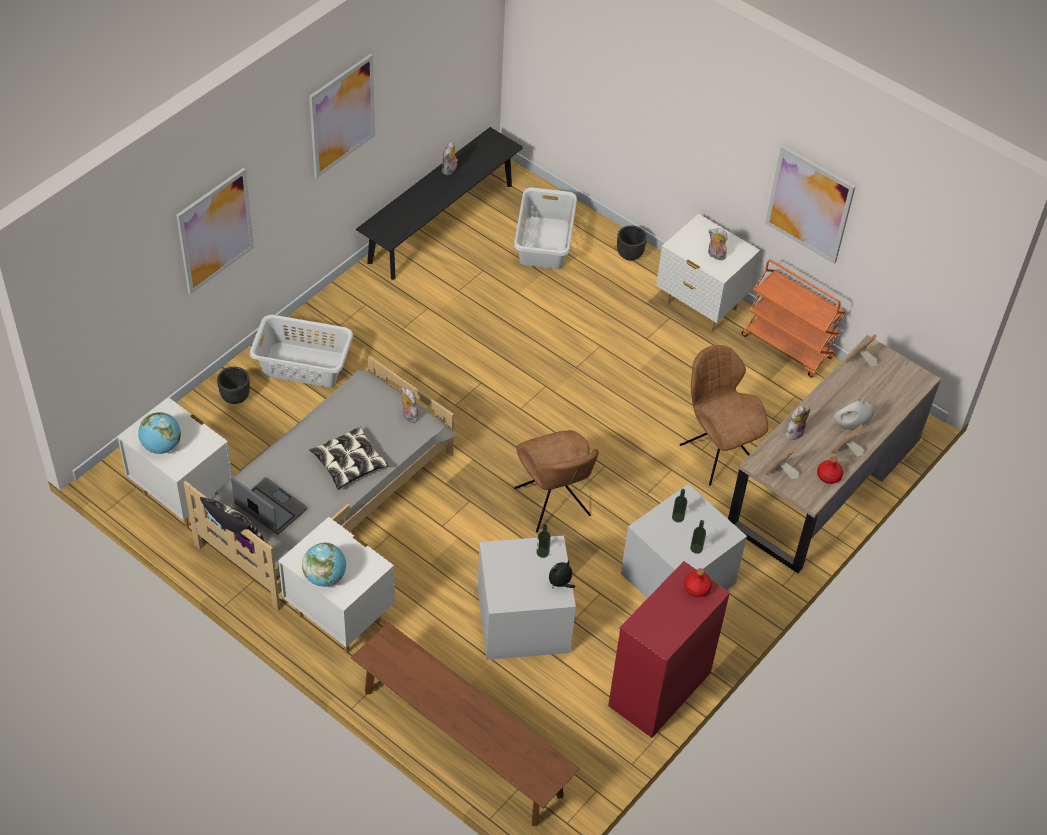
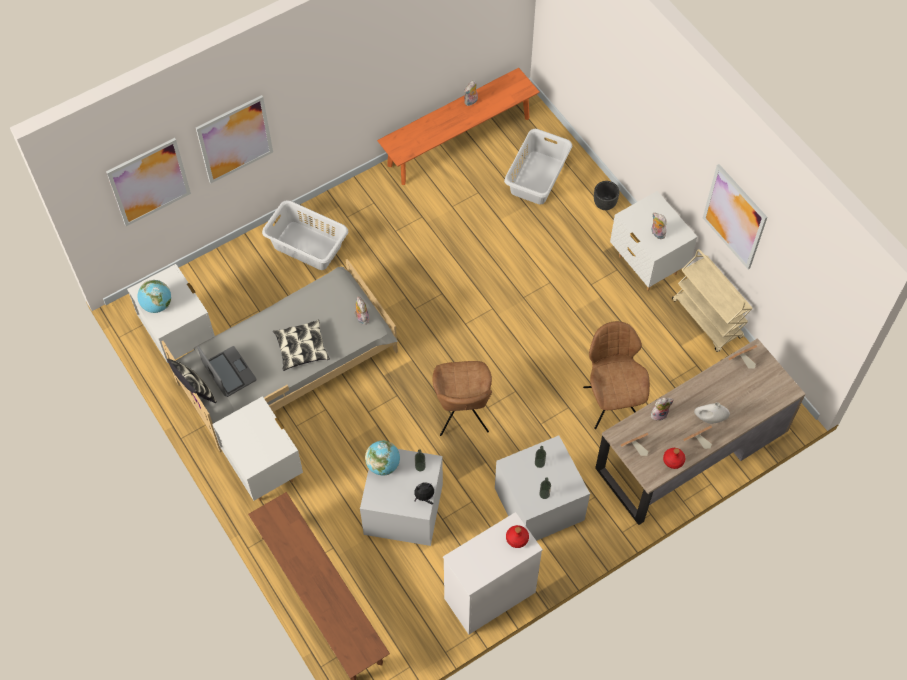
camera: 20 degrees right, 10 degrees up
black planter [217,367,250,404] -> none
globe [302,543,346,587] -> globe moved to [365,441,400,476]
picture [309,54,375,178] -> picture moved to [106,138,191,226]
black bench [356,127,523,280] -> orange bench [377,68,540,185]
red dresser [608,561,730,738] -> white dresser [443,512,543,635]
orange cart [742,259,845,378] -> beige cart [672,249,753,352]

